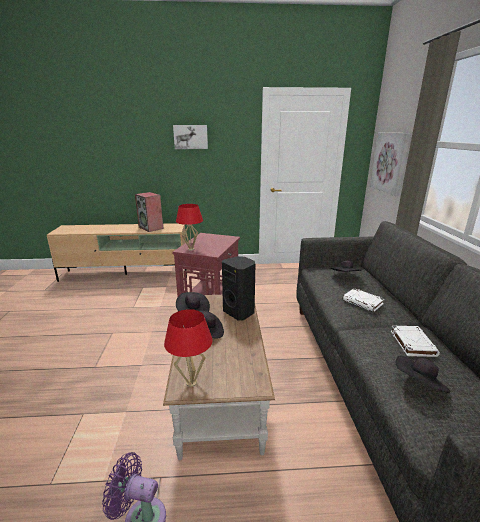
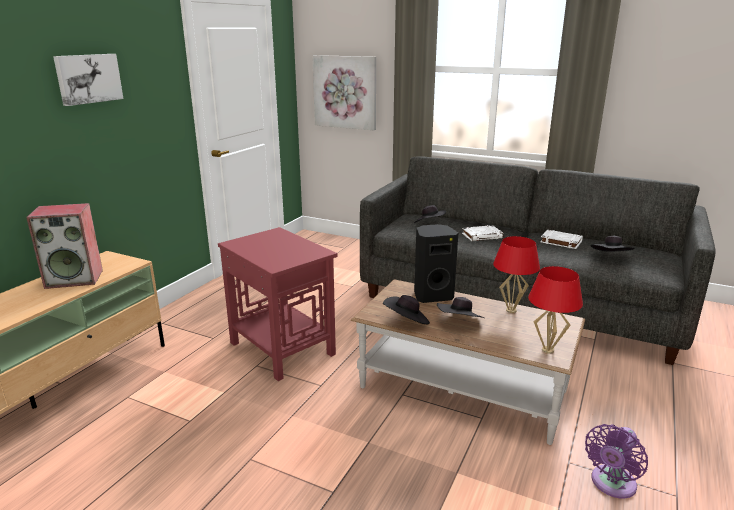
camera: 60 degrees left, 0 degrees up
red table lamp [176,204,203,250] -> red table lamp moved to [493,236,540,313]

